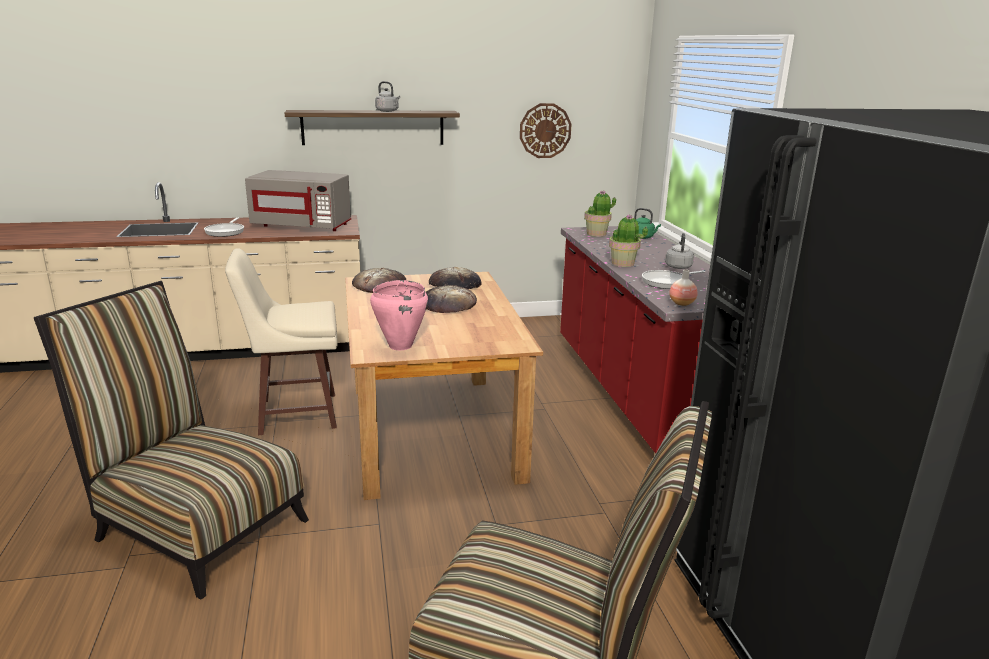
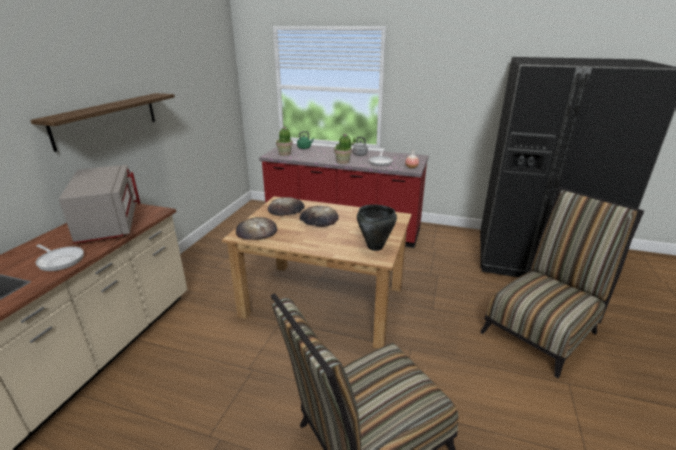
camera: 60 degrees left, 5 degrees up
beige stool [225,248,337,435] -> none
grey microwave [245,170,351,231] -> grey microwave turned 60 degrees counterclockwise [59,165,140,243]
pink cooking pot [370,280,428,350] -> black cooking pot [357,204,397,251]
grey kettle [375,81,400,112] -> none
wall clock [520,103,572,158] -> none

